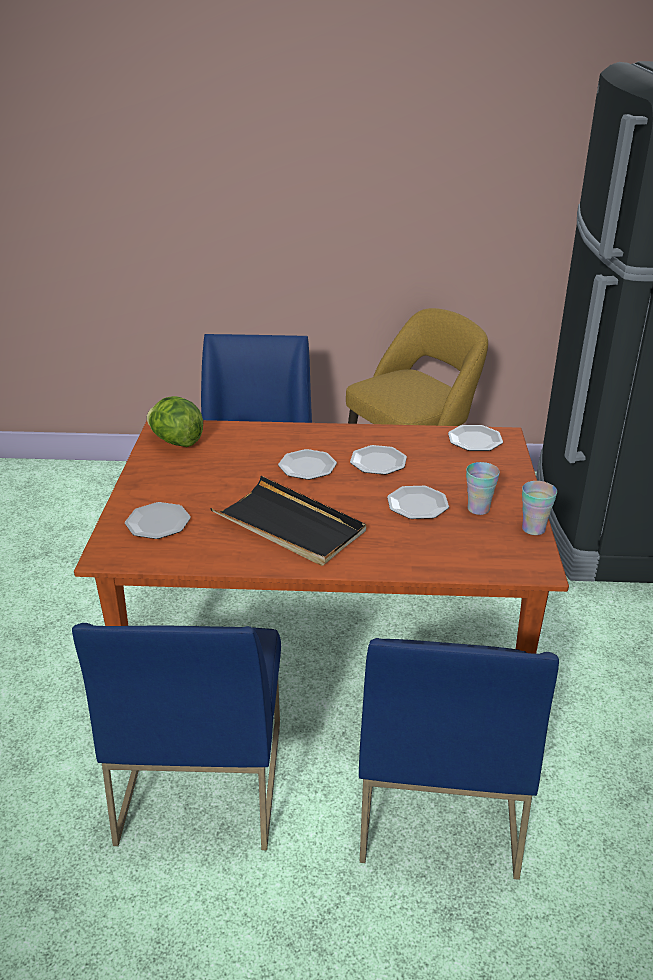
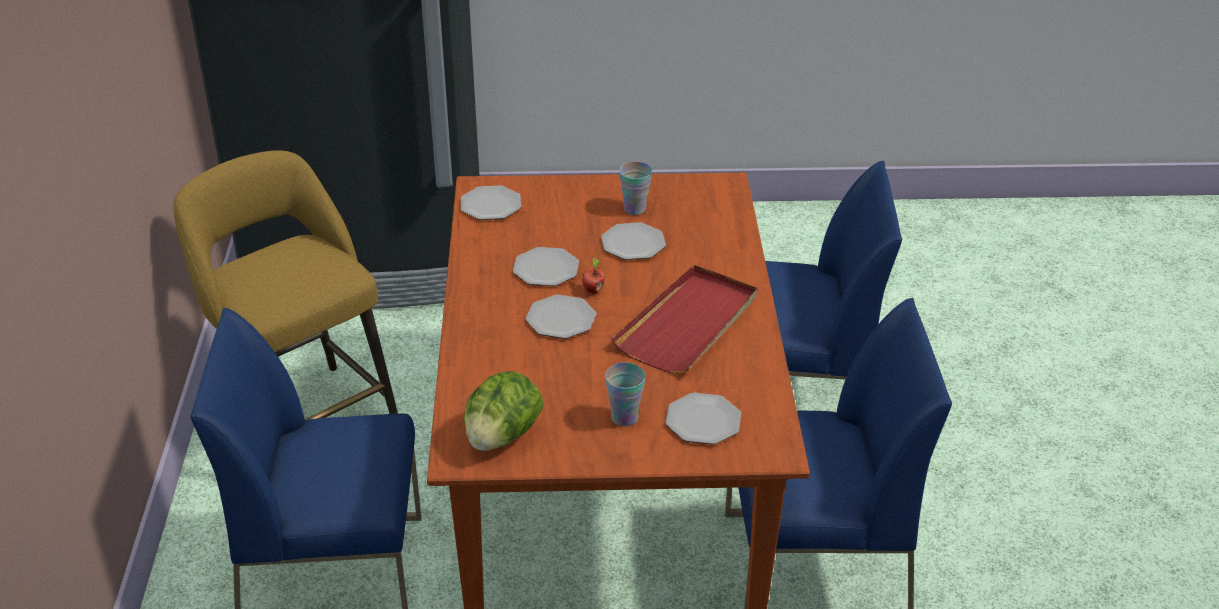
camera: 95 degrees left, 5 degrees up
black tray [210,476,366,566] -> red tray [611,265,757,374]
cup [522,481,557,535] -> cup moved to [605,363,646,426]
none -> apple [582,257,605,294]

